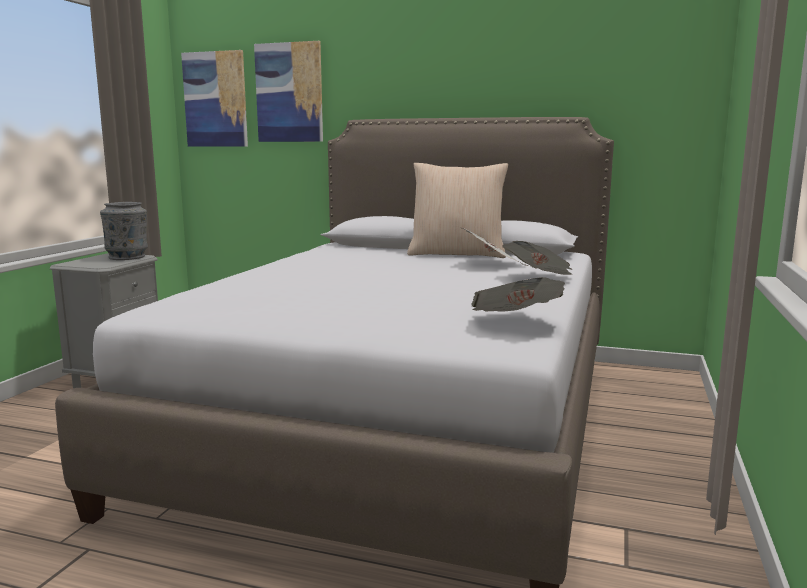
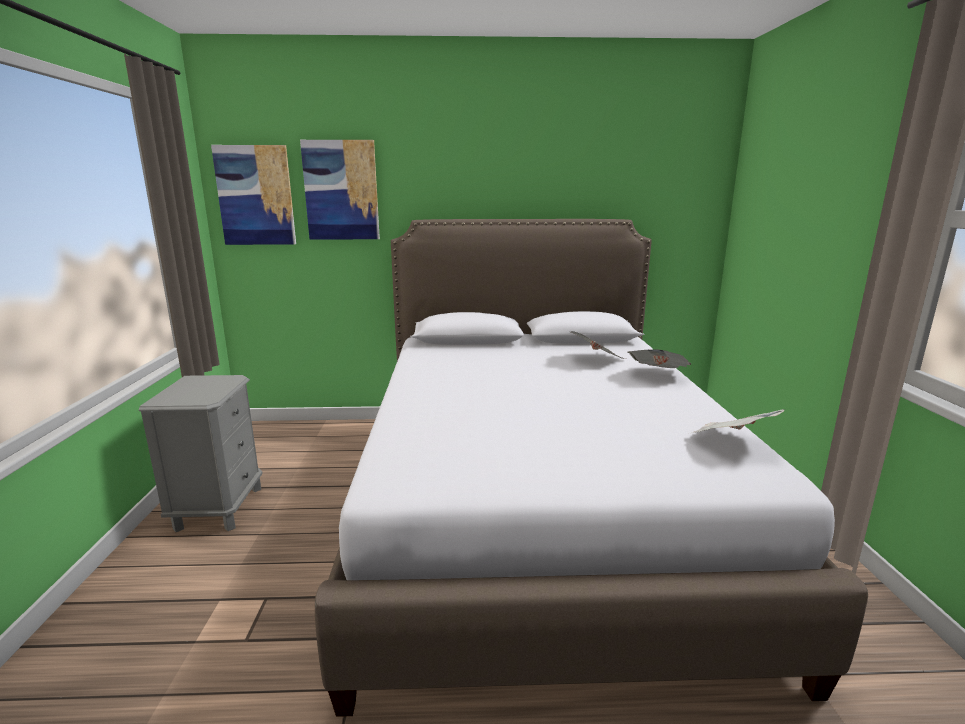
camera: 20 degrees left, 5 degrees up
grey vase [100,202,148,260] -> none
beige pillow [407,163,508,258] -> none

